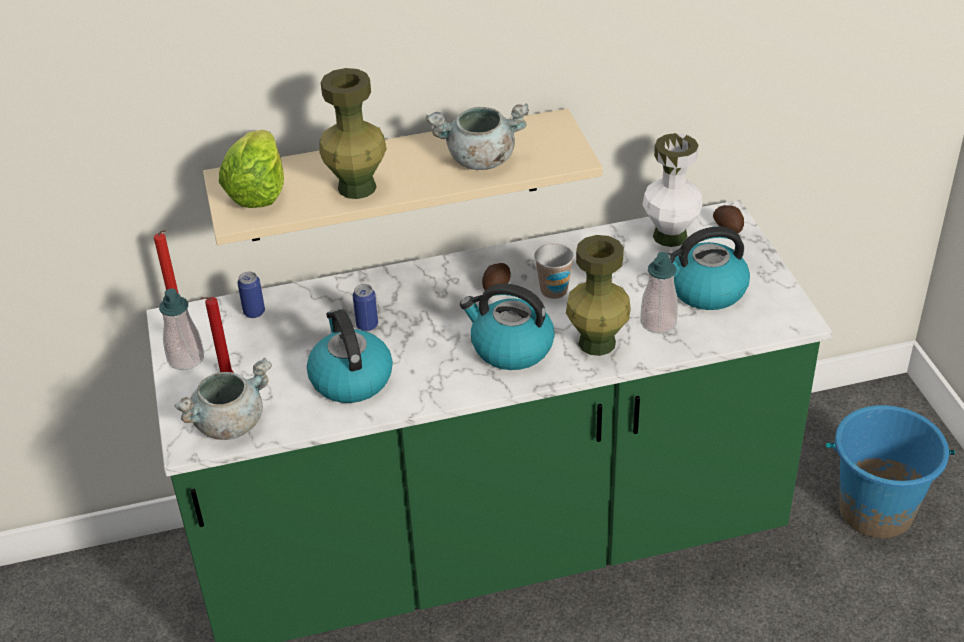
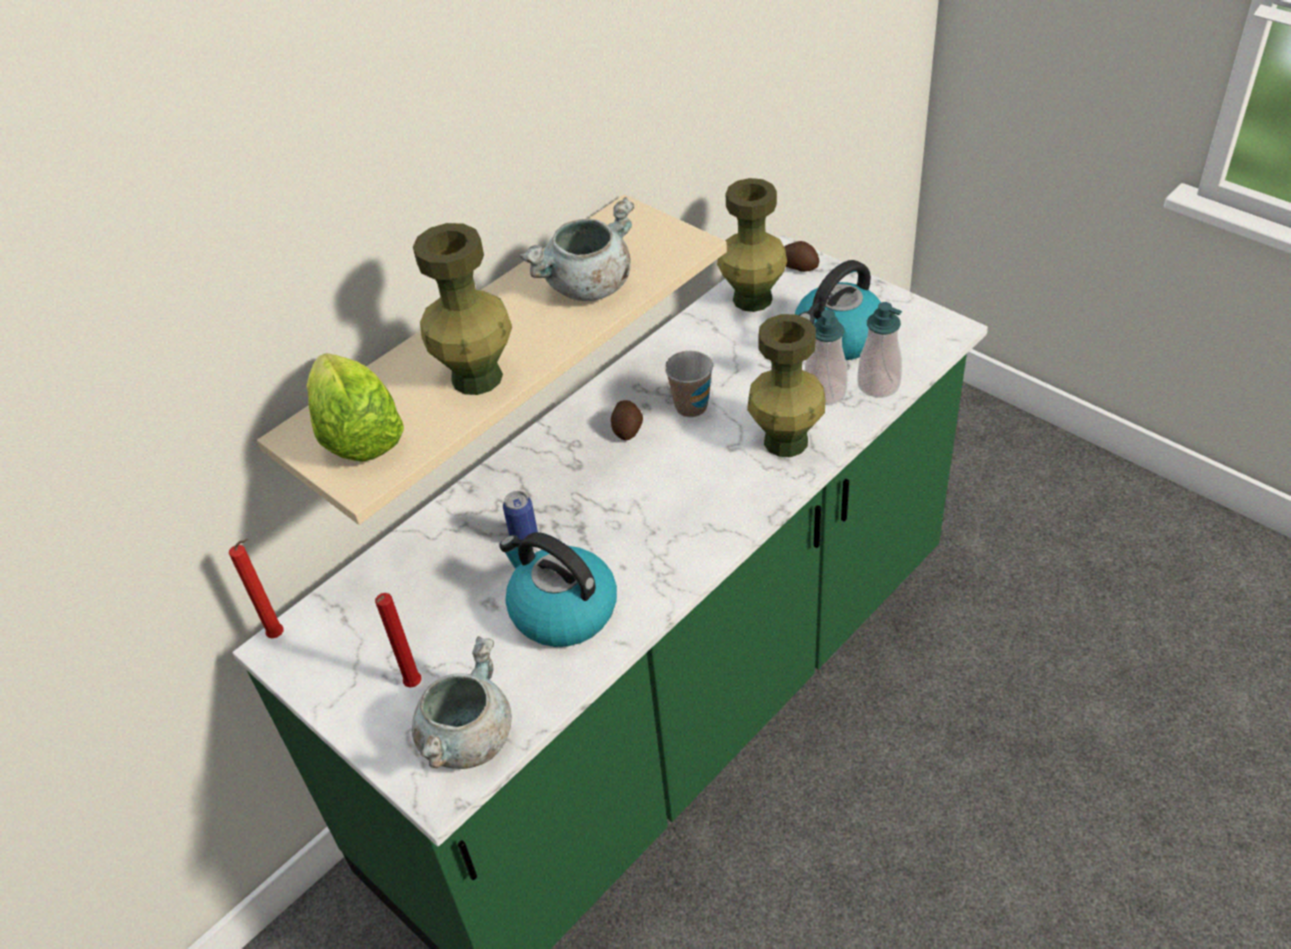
camera: 30 degrees left, 5 degrees up
soap dispenser [159,288,204,370] -> soap dispenser moved to [857,302,902,397]
can [238,272,265,318] -> none
kettle [460,283,555,370] -> none
white vase [642,133,702,247] -> green vase [717,178,787,312]
blue bucket [826,405,955,538] -> none

